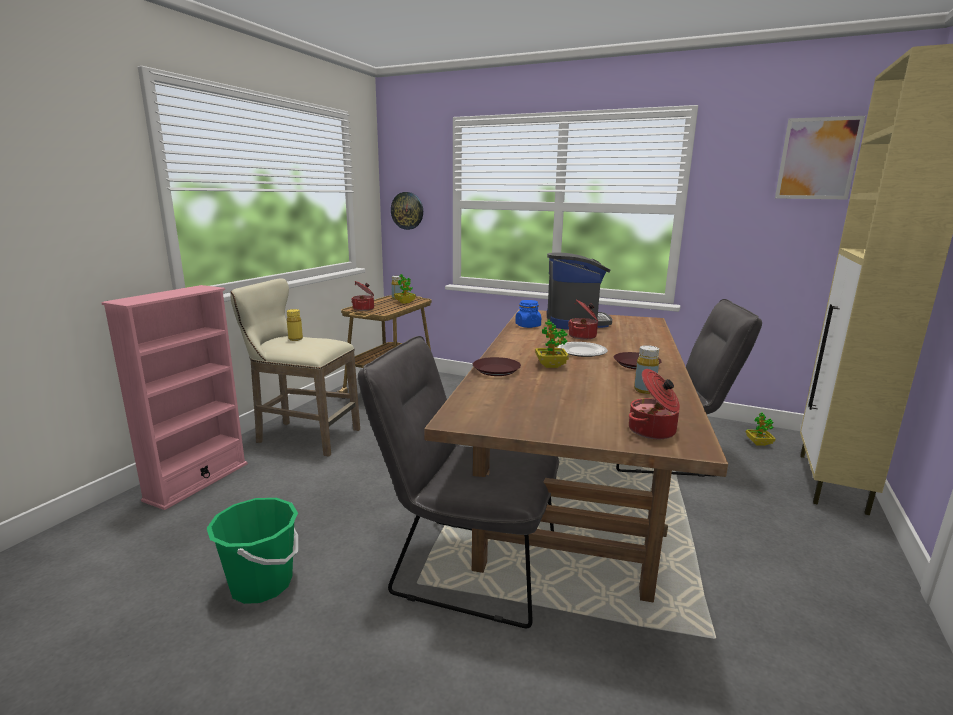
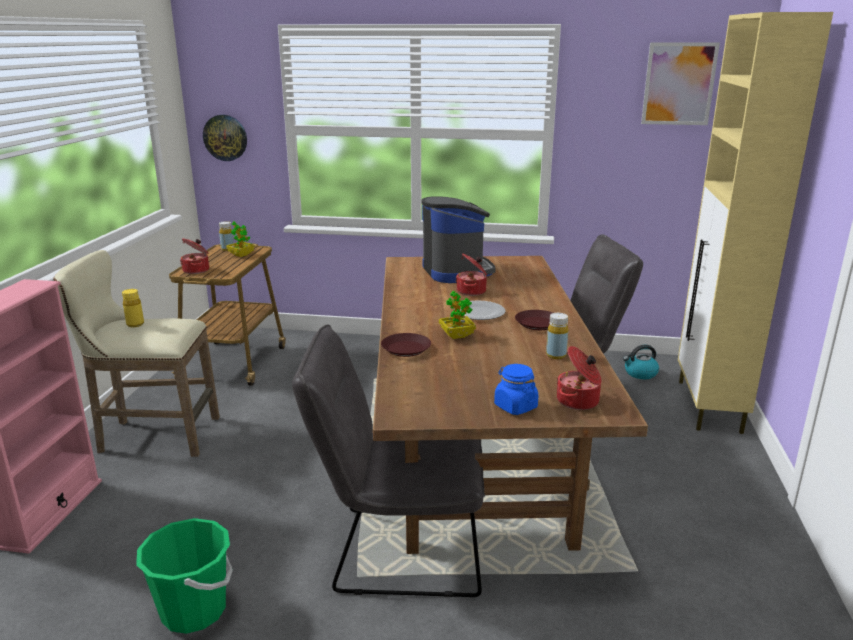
camera: 15 degrees left, 5 degrees up
blue jar [515,300,541,328] -> blue jar moved to [494,364,538,415]
potted plant [746,412,776,446] -> kettle [623,345,659,379]

